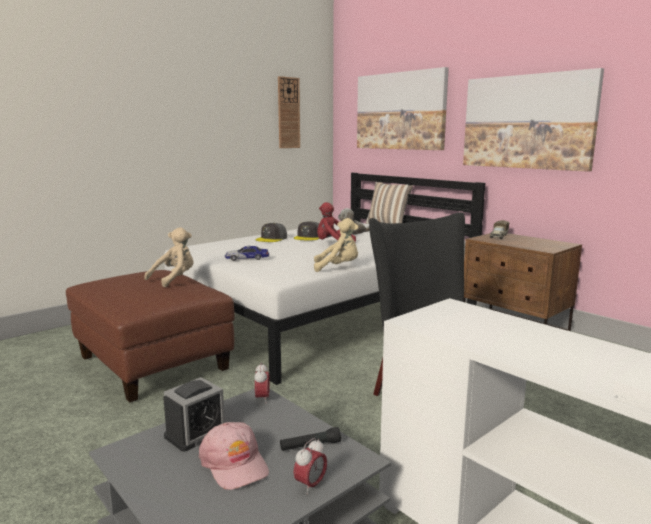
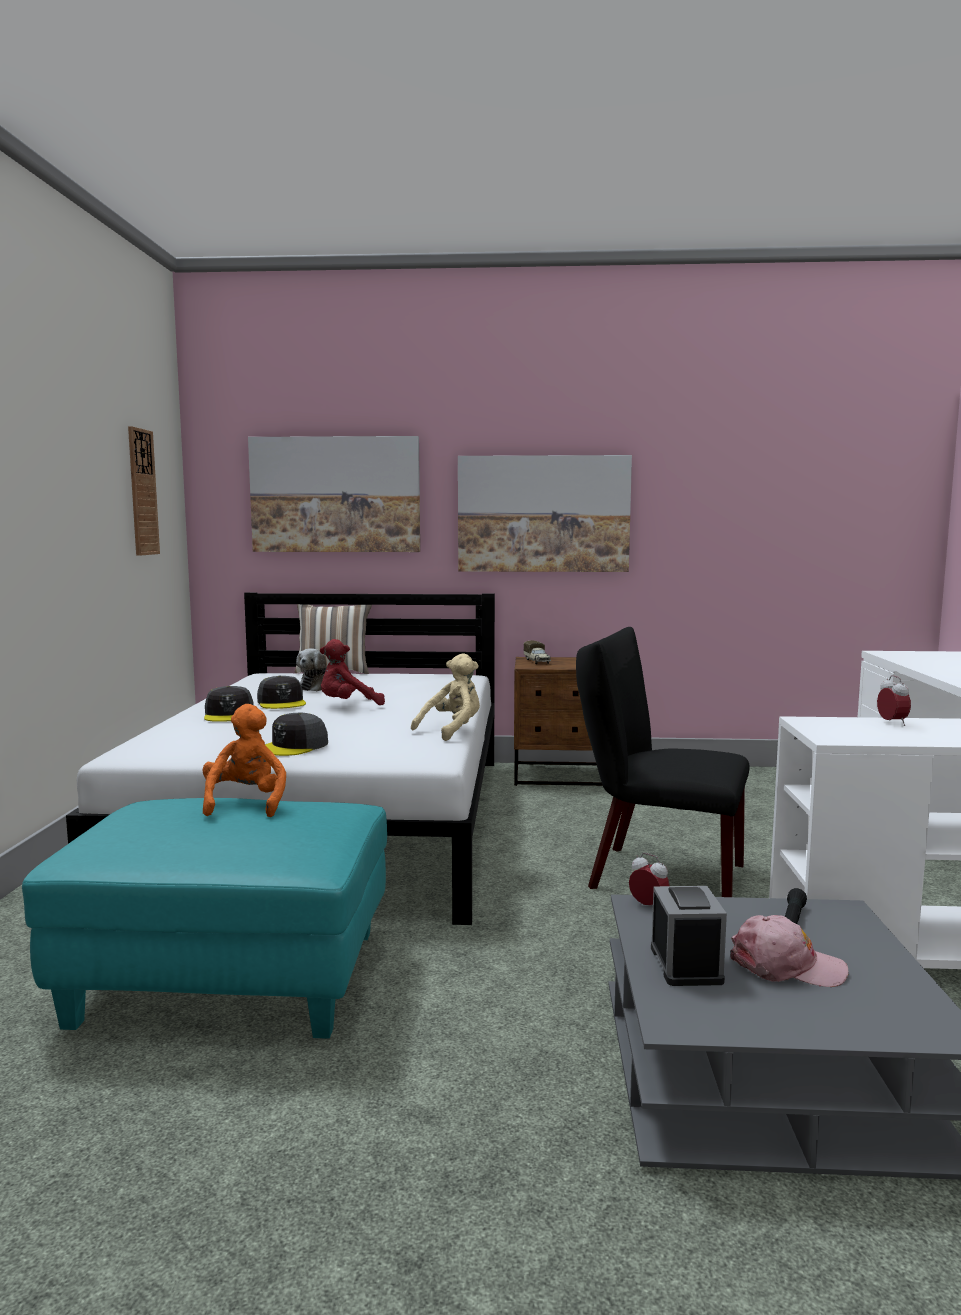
camera: 45 degrees left, 5 degrees down
brown ottoman [66,270,235,402] -> turquoise ottoman [22,798,387,1039]
beige plush toy [144,227,193,288] -> orange plush toy [202,704,286,817]
toy car [225,245,269,261] -> grey cap [265,712,328,756]
alarm clock [293,438,327,495] -> alarm clock moved to [877,675,911,726]

